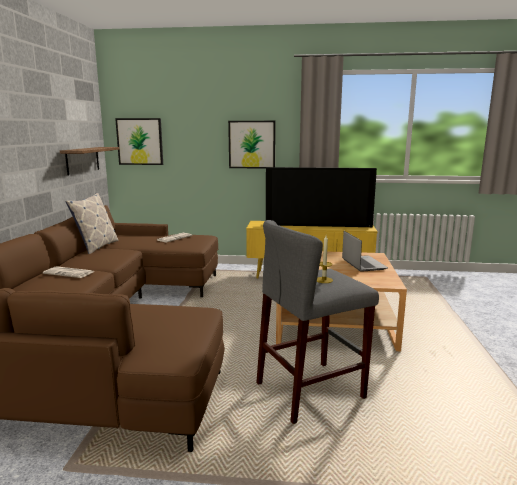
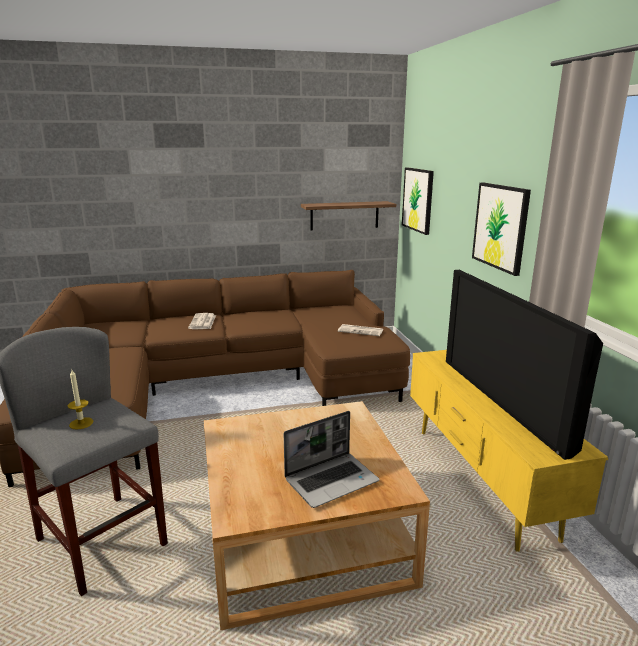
camera: 70 degrees right, 5 degrees up
pillow [65,193,119,254] -> none

